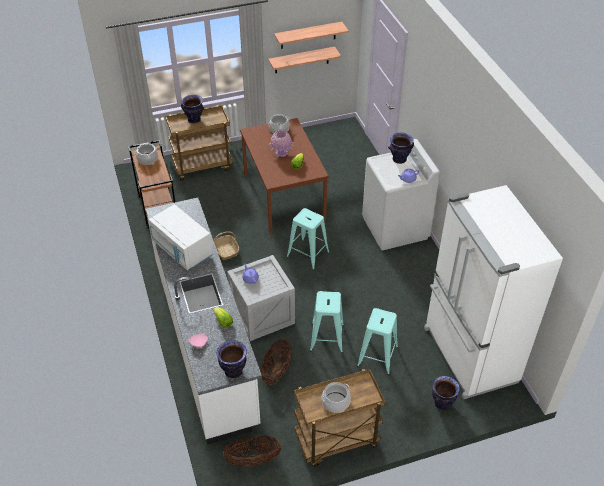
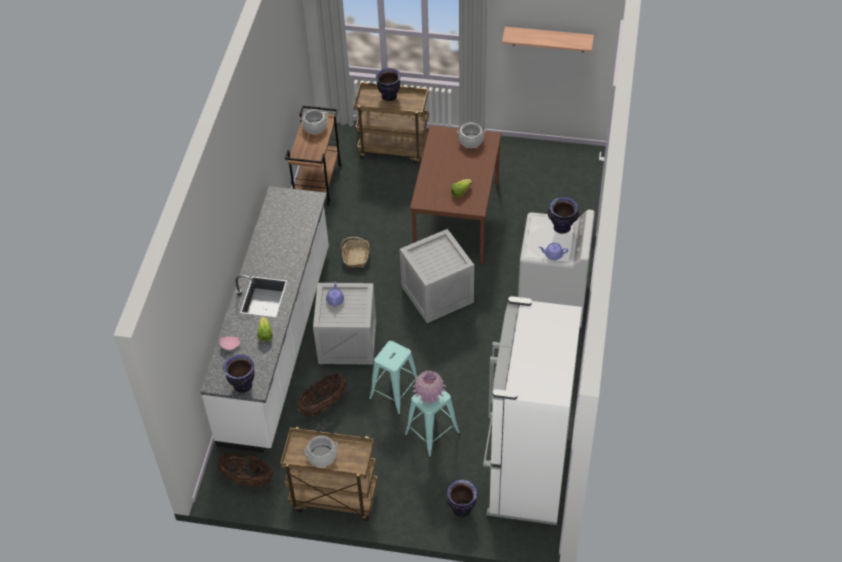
camera: 30 degrees right, 5 degrees up
white microwave [148,204,213,270] -> none
shelf [268,47,341,73] -> none
pink vase [269,130,294,157] -> pink vase moved to [412,370,447,404]
turquoise stool [286,208,330,270] -> crate [400,229,474,323]

